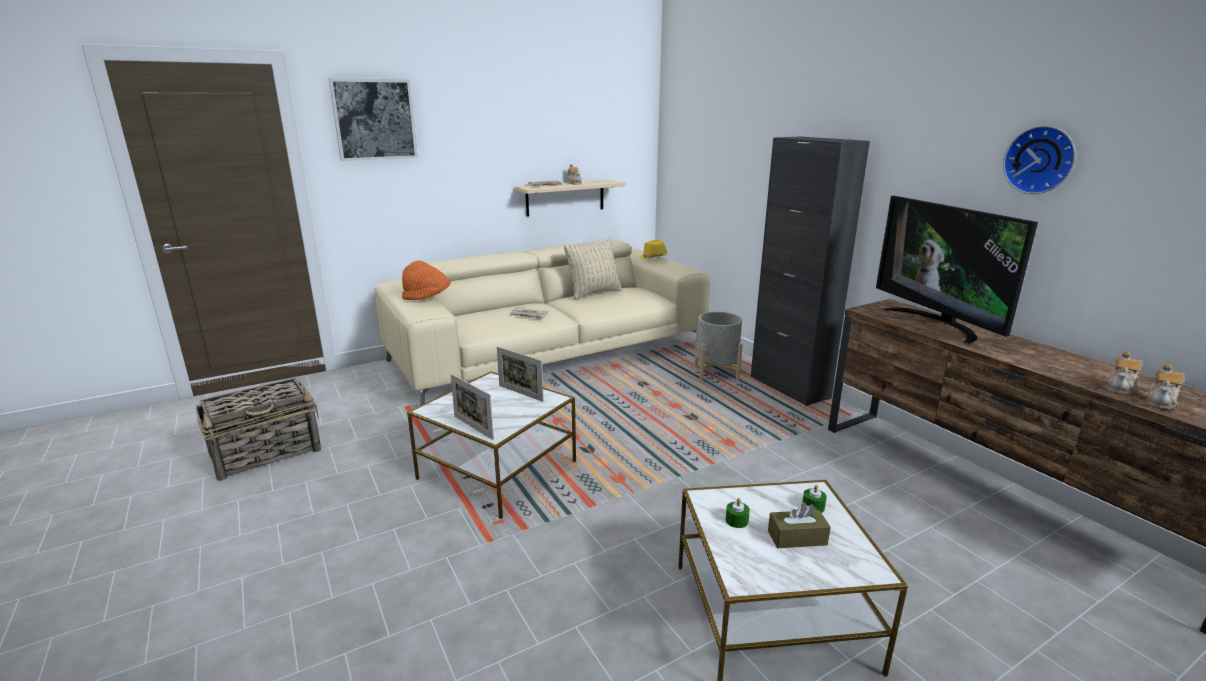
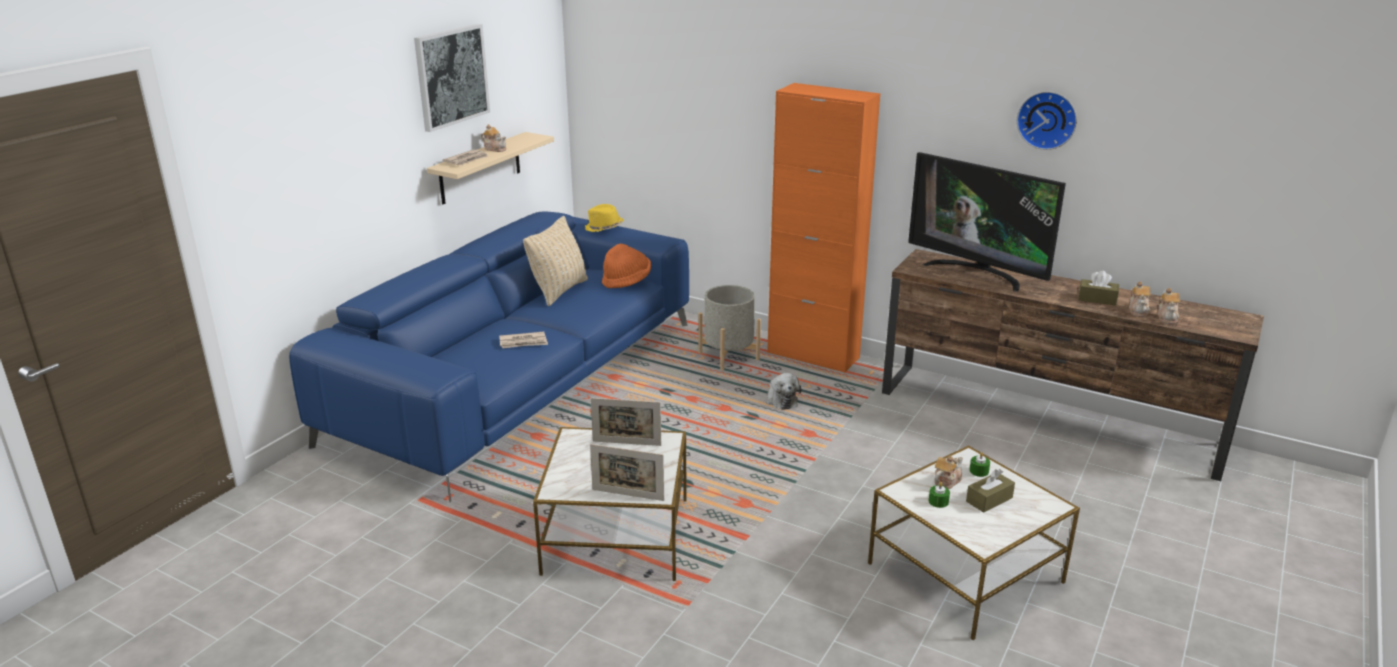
camera: 30 degrees left, 5 degrees up
basket [196,378,321,481] -> none
picture [328,78,418,161] -> picture moved to [414,24,490,132]
beige sofa [375,241,710,406] -> blue sofa [289,212,689,502]
orange hat [402,261,450,300] -> orange hat moved to [602,244,651,288]
black cabinet [751,136,870,406] -> orange cabinet [767,83,880,372]
none -> plush toy [766,373,802,410]
none -> teapot [934,456,963,489]
none -> brown tissue box [1078,270,1119,306]

